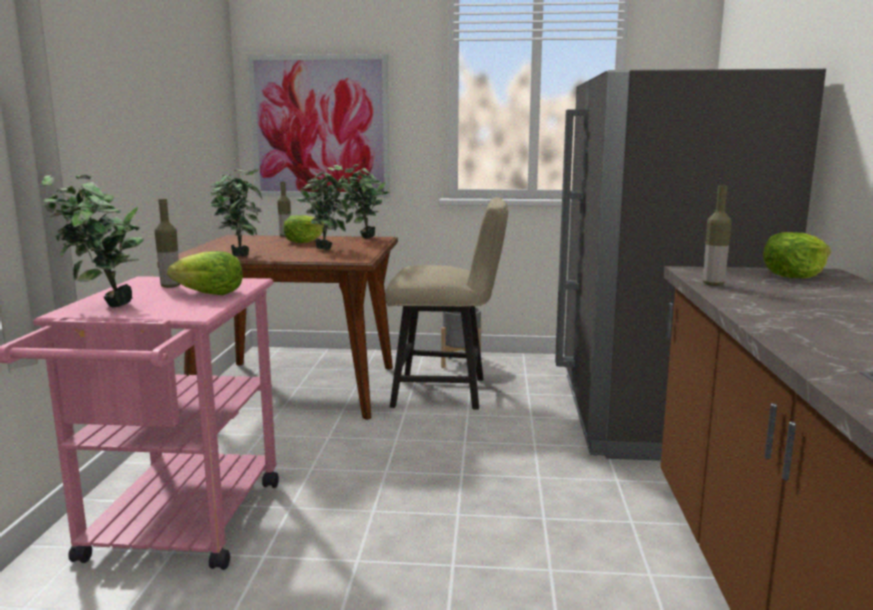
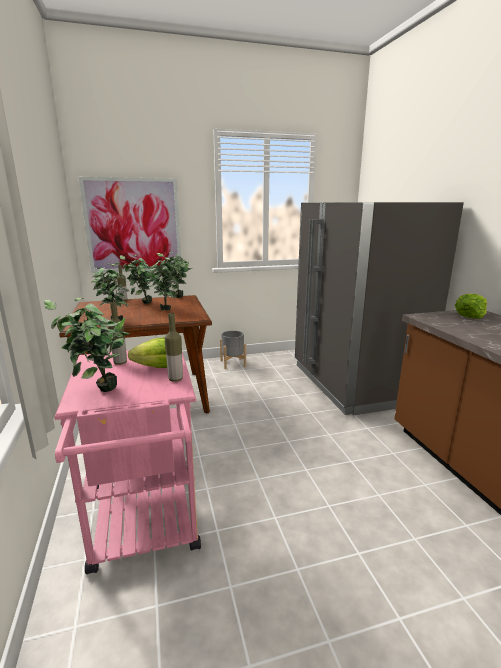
camera: 20 degrees left, 5 degrees up
lettuce [283,215,324,243] -> potted plant [120,255,156,304]
beige chair [385,197,508,410] -> none
bottle [703,185,732,286] -> bottle moved to [165,313,183,382]

